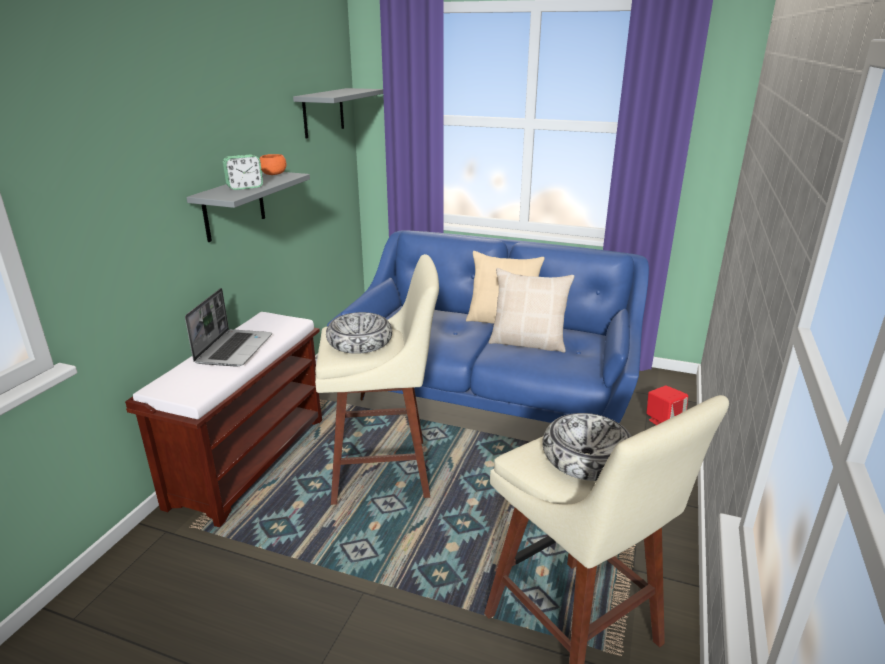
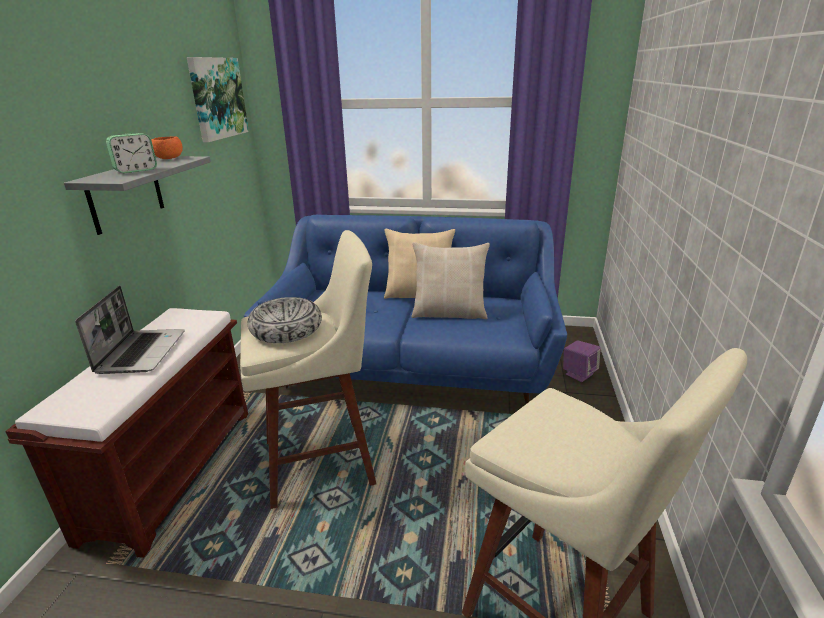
camera: 10 degrees left, 0 degrees up
grey shelf [293,88,383,139] -> picture [187,57,249,142]
bowl [543,413,632,481] -> none
red speaker [647,385,688,425] -> purple speaker [563,340,601,382]

